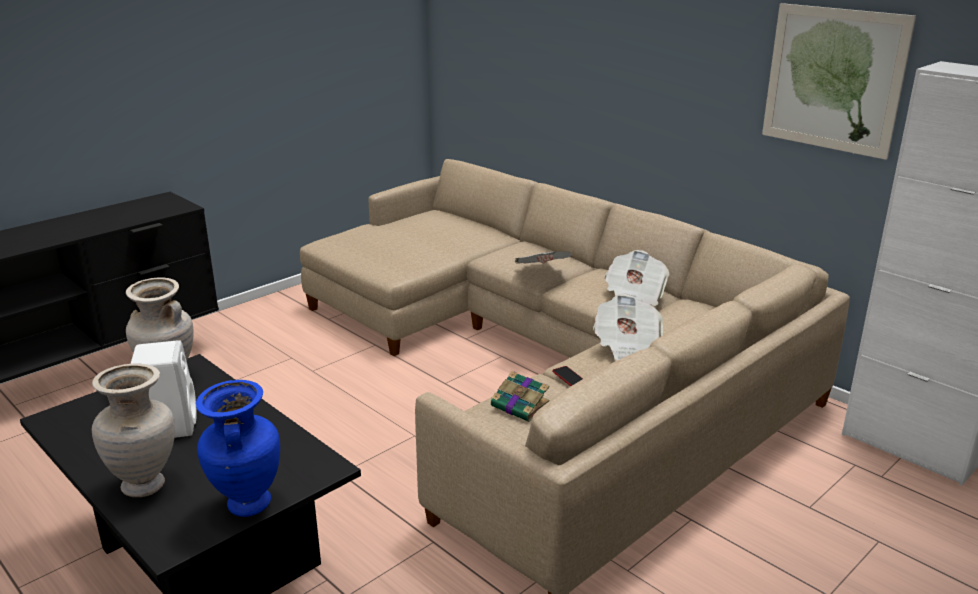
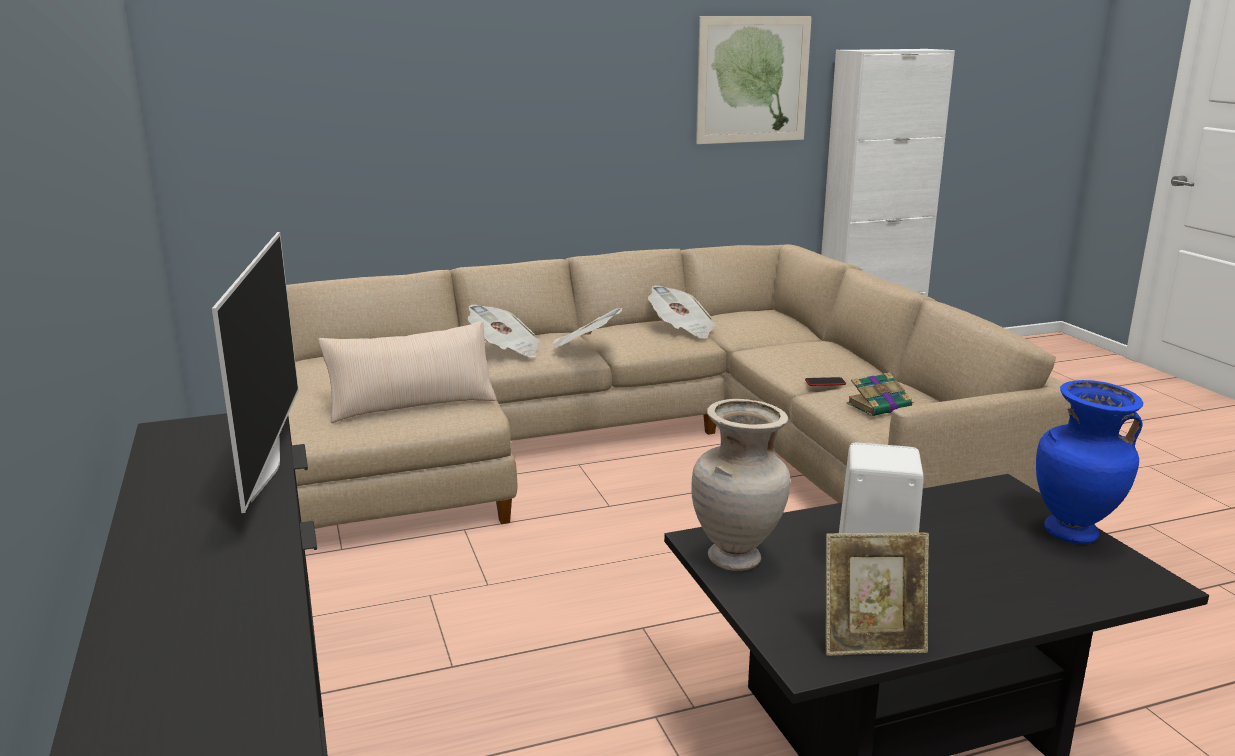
camera: 65 degrees left, 5 degrees down
beige vase [92,364,175,497] -> none
newspaper [593,294,663,361] -> newspaper moved to [467,304,541,358]
none -> television [212,232,299,513]
none -> beige pillow [318,321,497,423]
none -> picture frame [826,533,929,656]

